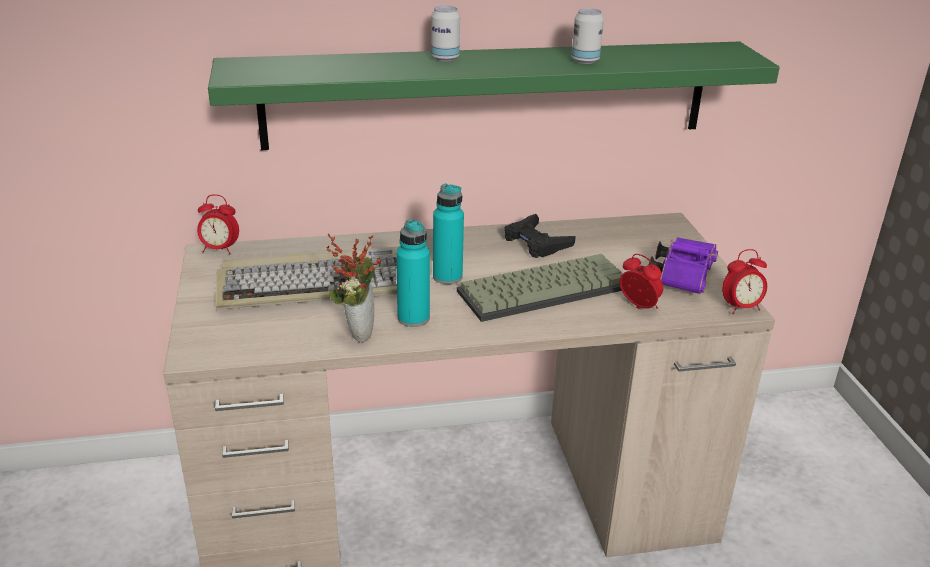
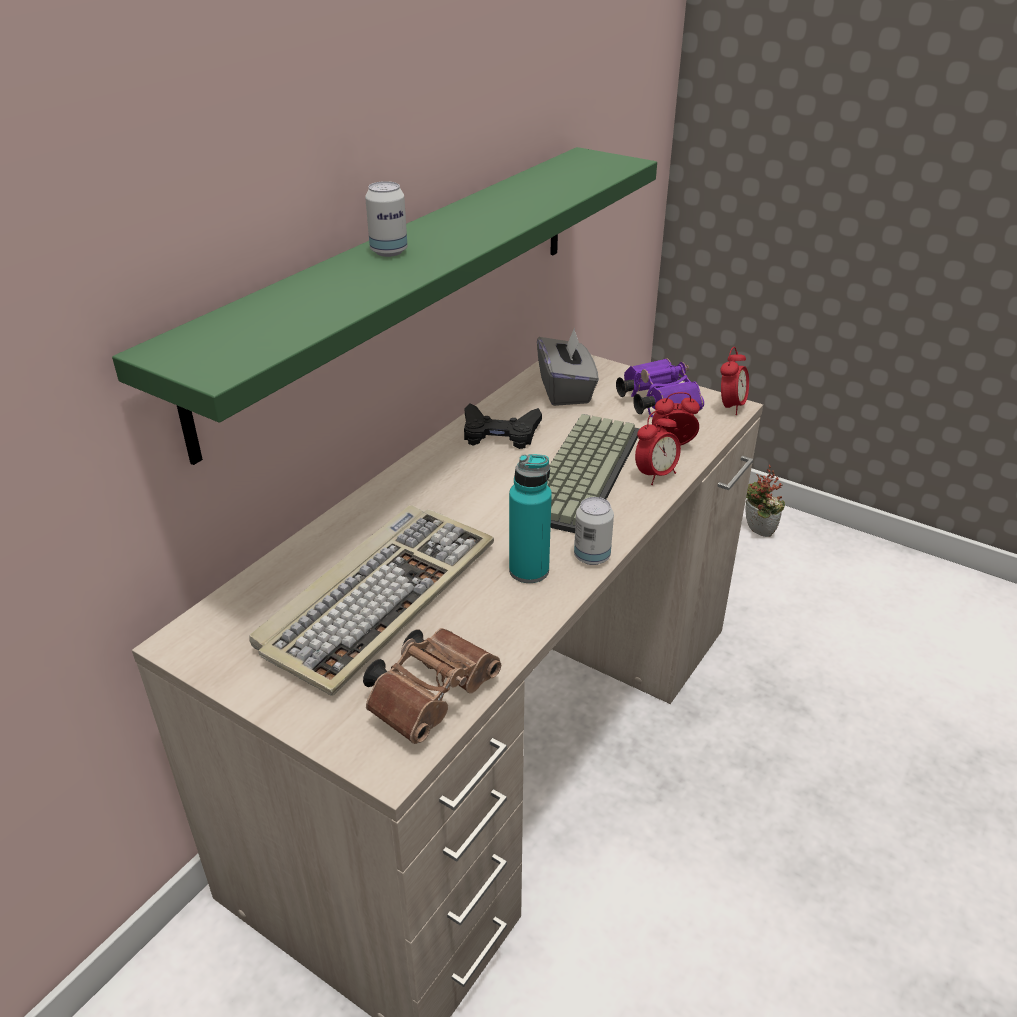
camera: 45 degrees left, 5 degrees up
alarm clock [197,194,239,255] -> alarm clock moved to [635,409,681,485]
potted plant [326,234,382,343] -> potted plant moved to [745,465,785,537]
turquoise bottle [433,184,464,285] -> none
can [572,8,604,64] -> can moved to [574,497,614,565]
none -> brown binoculars [363,628,501,744]
none -> grey tissue box [537,327,599,406]

